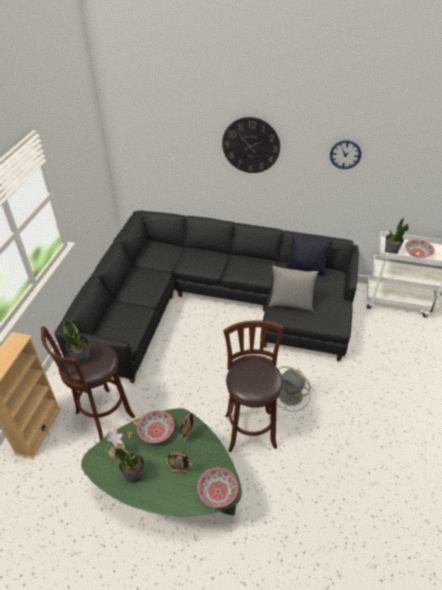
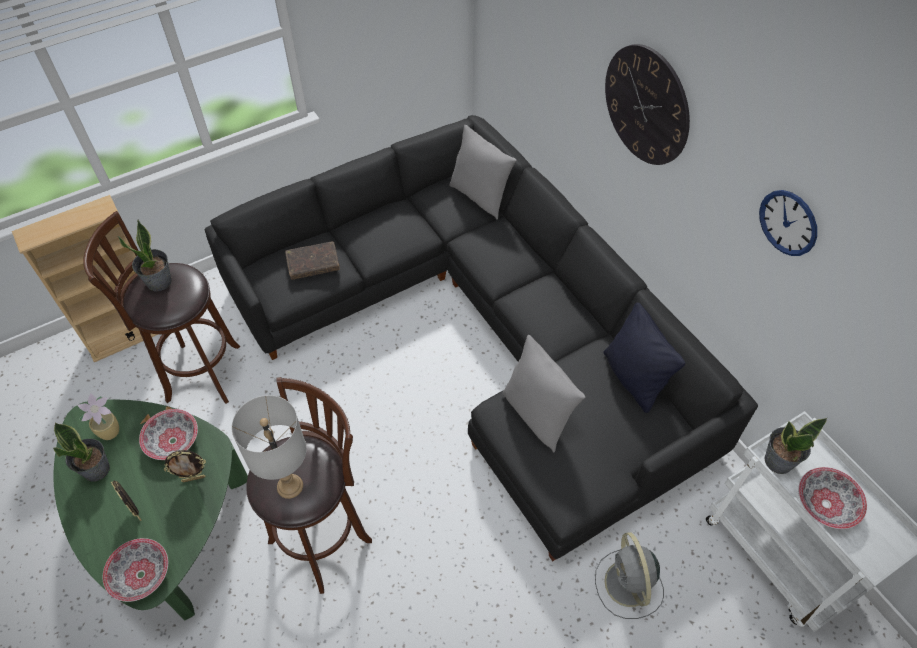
camera: 45 degrees right, 10 degrees up
grey fan [277,366,311,412] -> grey fan moved to [595,532,664,619]
none -> grey table lamp [231,395,307,499]
none -> brown book [285,242,340,280]
none -> grey pillow [449,125,517,220]

